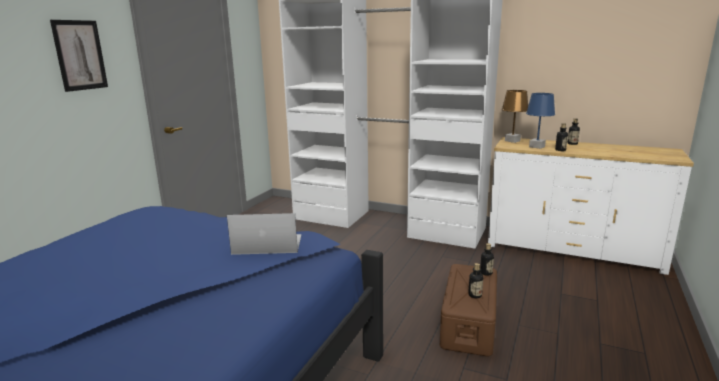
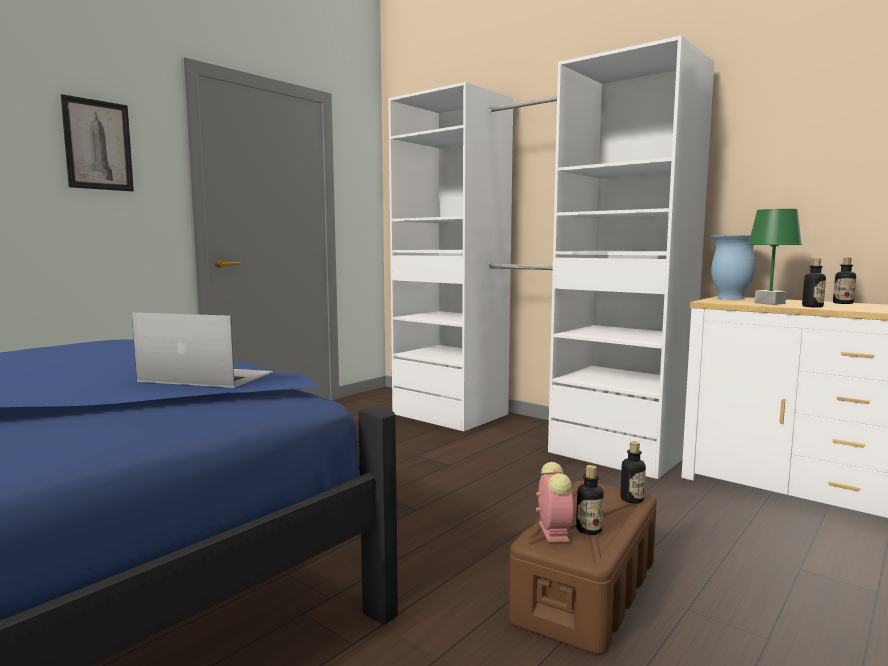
camera: 15 degrees right, 10 degrees down
brown table lamp [502,90,528,143] -> vase [709,235,755,300]
blue table lamp [526,93,555,149] -> green table lamp [748,209,802,305]
none -> alarm clock [536,462,573,542]

